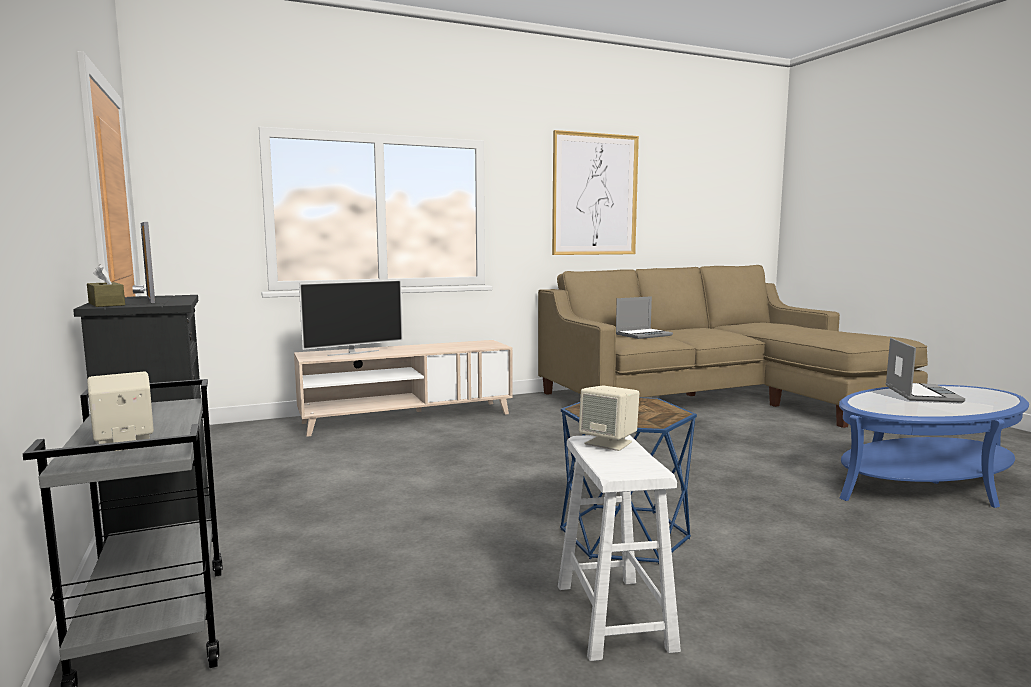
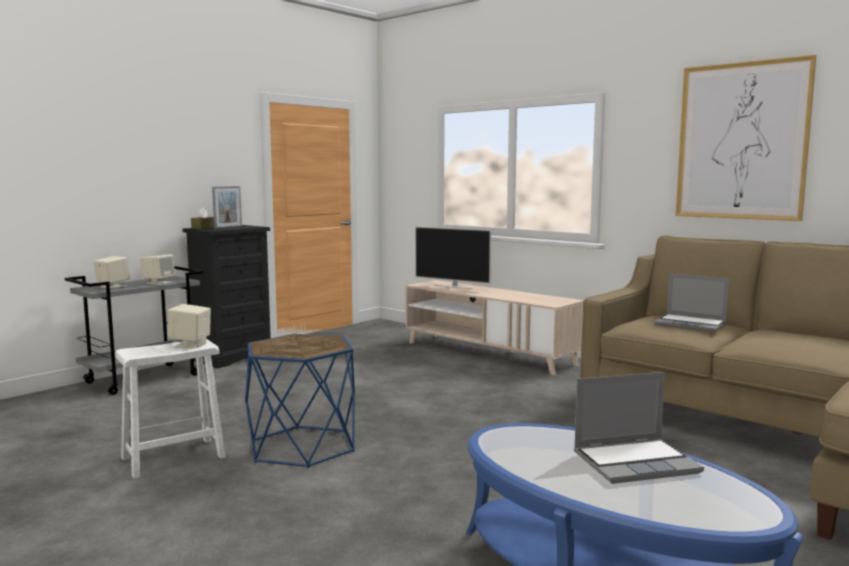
camera: 65 degrees right, 0 degrees up
none -> beige speaker [140,254,175,285]

